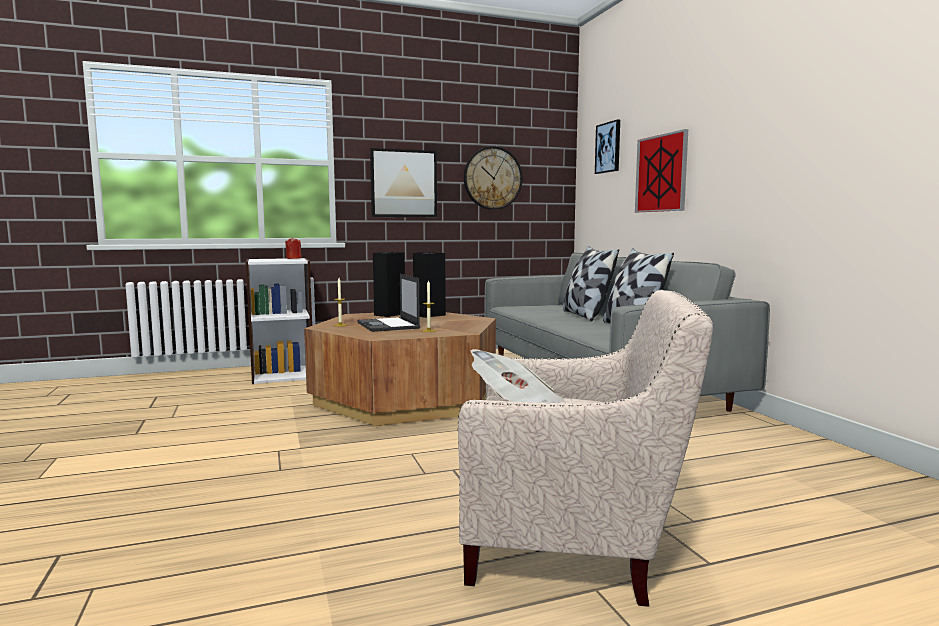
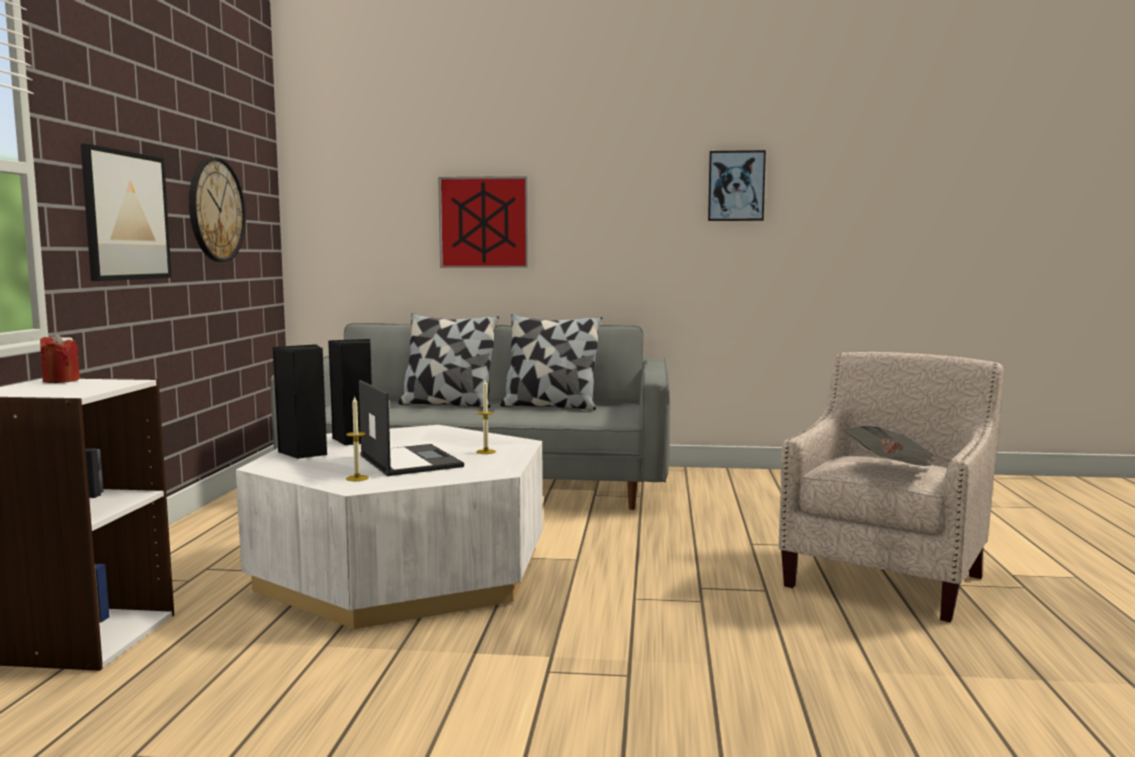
camera: 65 degrees left, 0 degrees up
brown coffee table [304,312,496,426] -> white coffee table [236,425,543,629]
laptop [357,274,420,332] -> laptop turned 120 degrees counterclockwise [359,380,464,476]
picture [595,119,620,174] -> picture moved to [708,150,766,221]

